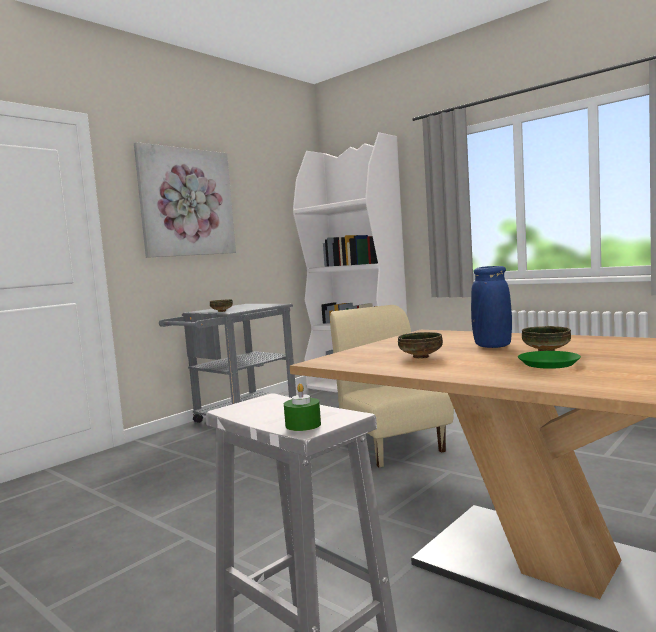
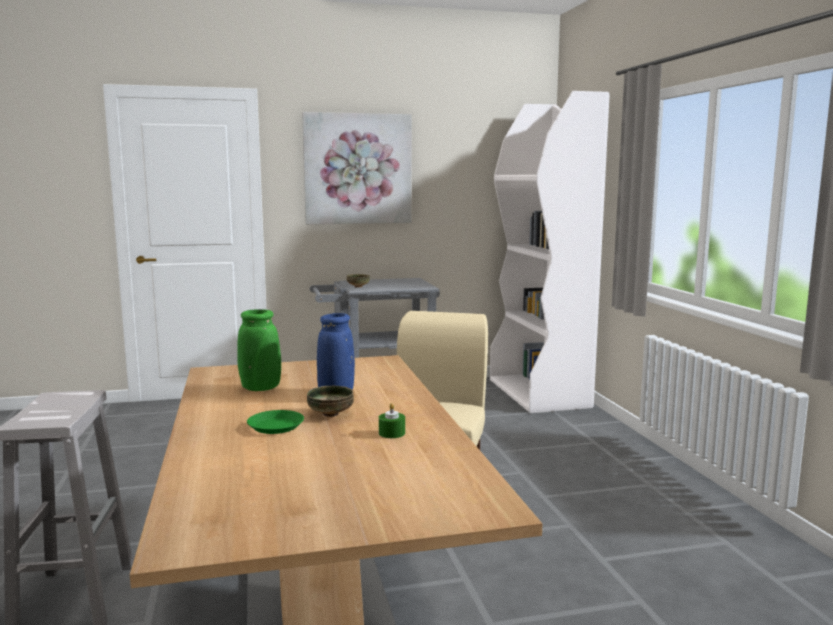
camera: 35 degrees right, 5 degrees up
green candle [284,383,321,431] -> green candle moved to [379,403,405,438]
bowl [398,332,443,359] -> green vase [237,309,281,391]

